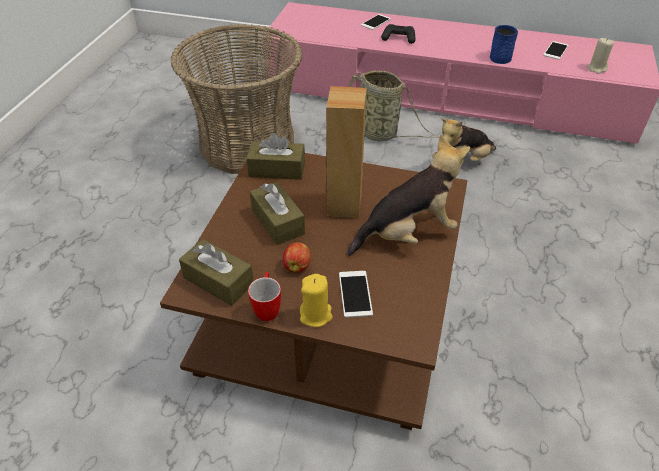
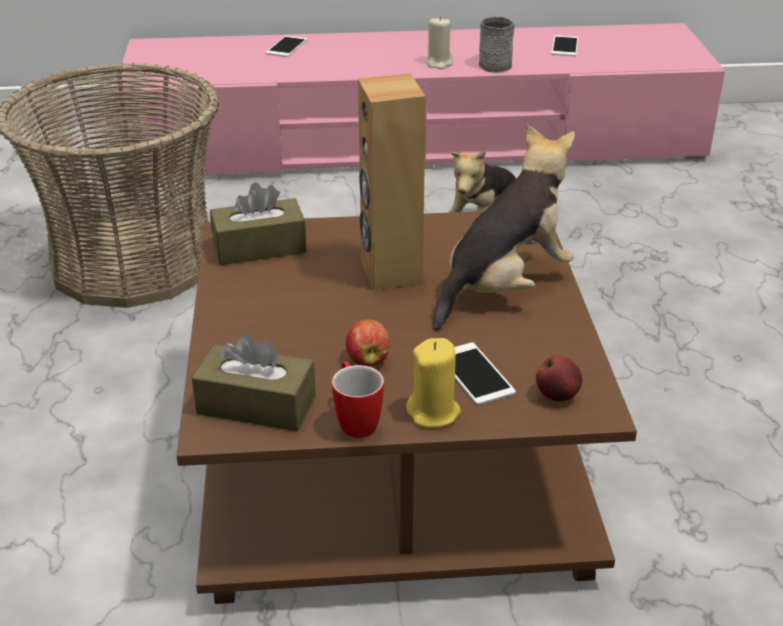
camera: 20 degrees left, 10 degrees down
brown tissue box [250,182,305,245] -> none
basket [348,70,439,142] -> none
black game controller [381,24,415,44] -> none
blue mug [490,25,518,64] -> grey mug [479,16,515,73]
beige candle [587,38,614,74] -> beige candle moved to [425,16,453,69]
none -> apple [536,355,582,401]

